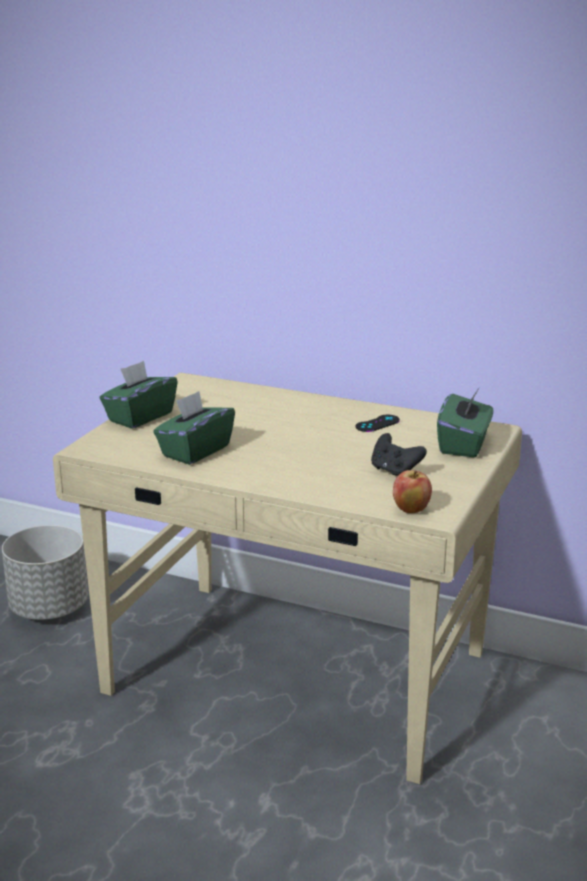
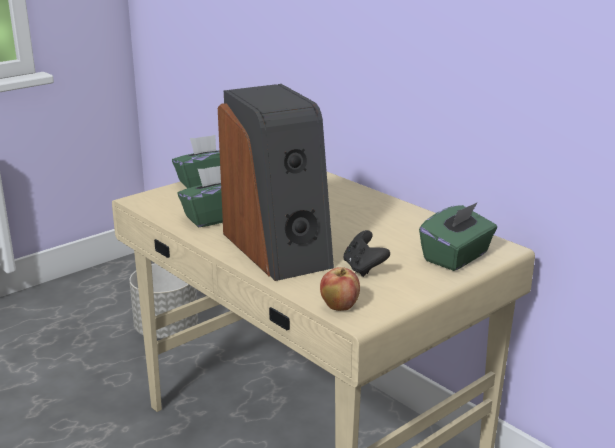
camera: 25 degrees right, 0 degrees up
black game controller [356,415,400,432] -> none
none -> speaker [218,84,334,281]

